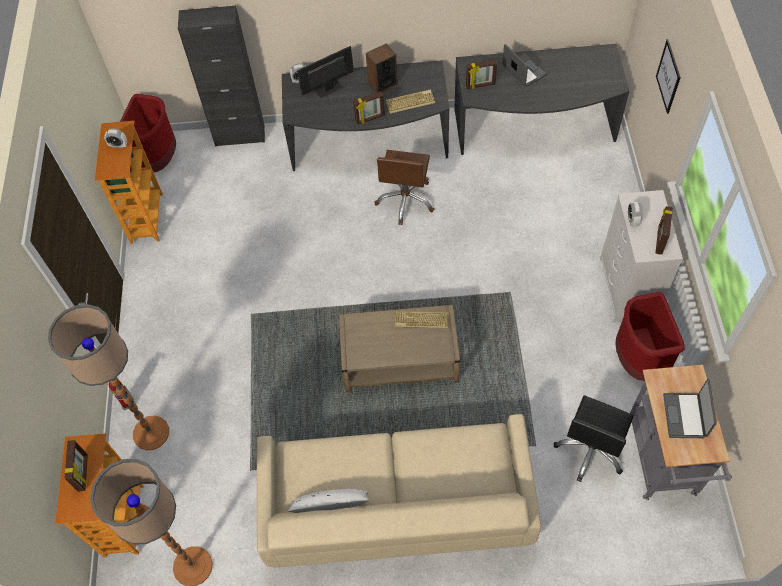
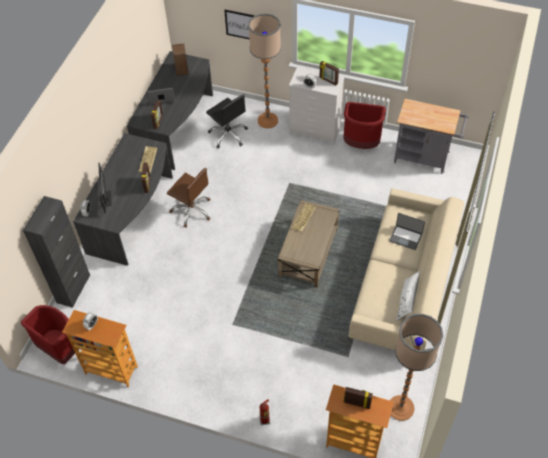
camera: 70 degrees left, 5 degrees down
floor lamp [48,304,169,450] -> floor lamp moved to [248,14,281,128]
speaker [366,43,398,93] -> speaker moved to [172,43,189,76]
black office chair [554,395,634,482] -> black office chair moved to [206,94,248,149]
laptop [663,379,717,438] -> laptop moved to [389,213,425,250]

